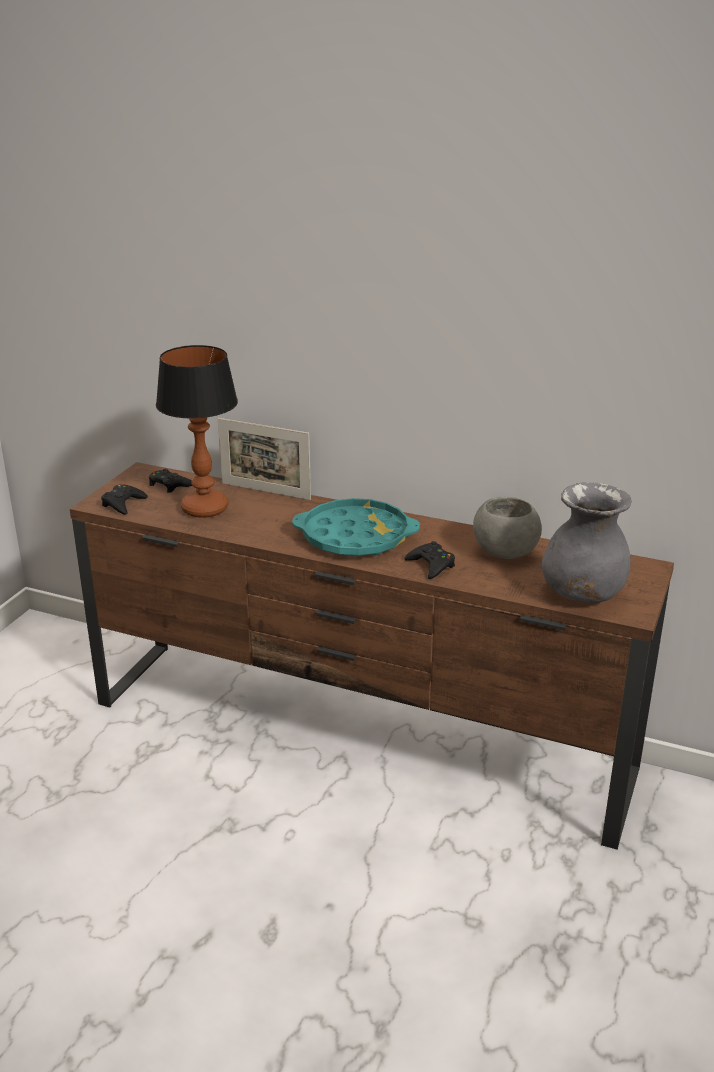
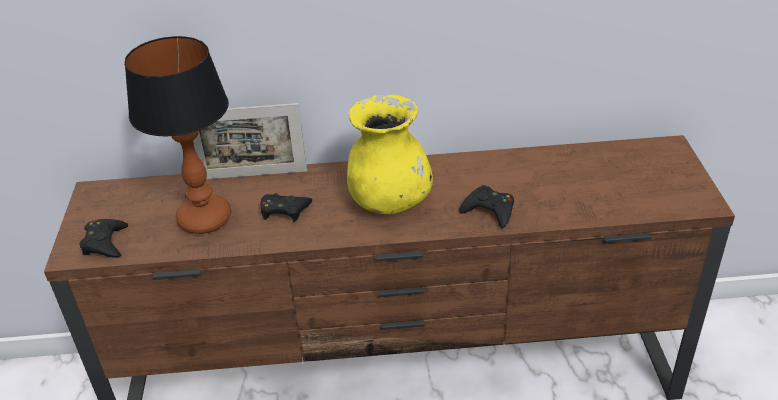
camera: 25 degrees left, 10 degrees up
black game controller [149,469,192,493] -> black game controller moved to [261,193,312,222]
turquoise tray [292,498,420,557] -> yellow vase [347,95,433,214]
grey bowl [473,497,542,559] -> none
grey vase [542,482,632,603] -> none

